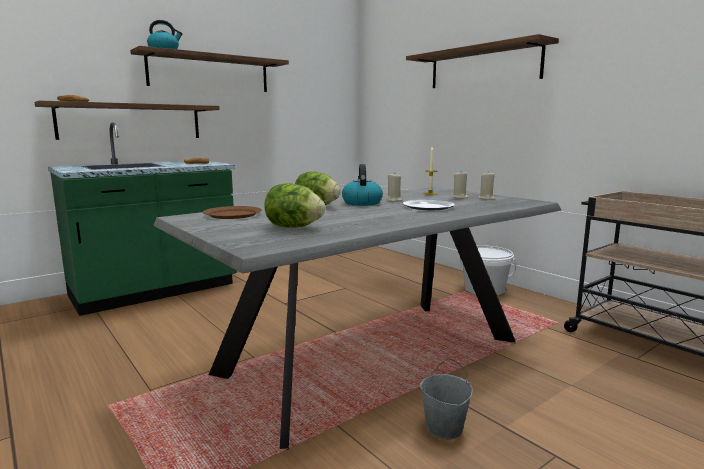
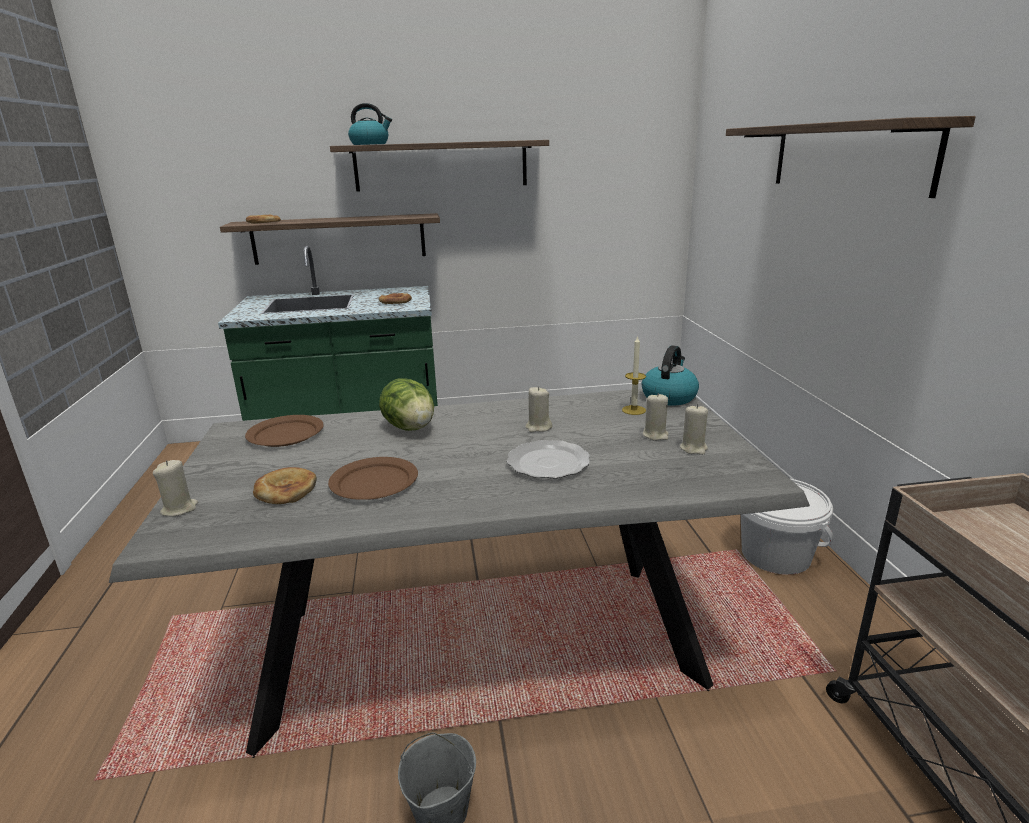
camera: 30 degrees right, 10 degrees up
lettuce [264,183,325,228] -> bread [253,467,317,504]
kettle [342,164,383,206] -> kettle moved to [642,345,699,406]
none -> beige candle [153,460,198,517]
none -> brown plate [328,457,418,500]

